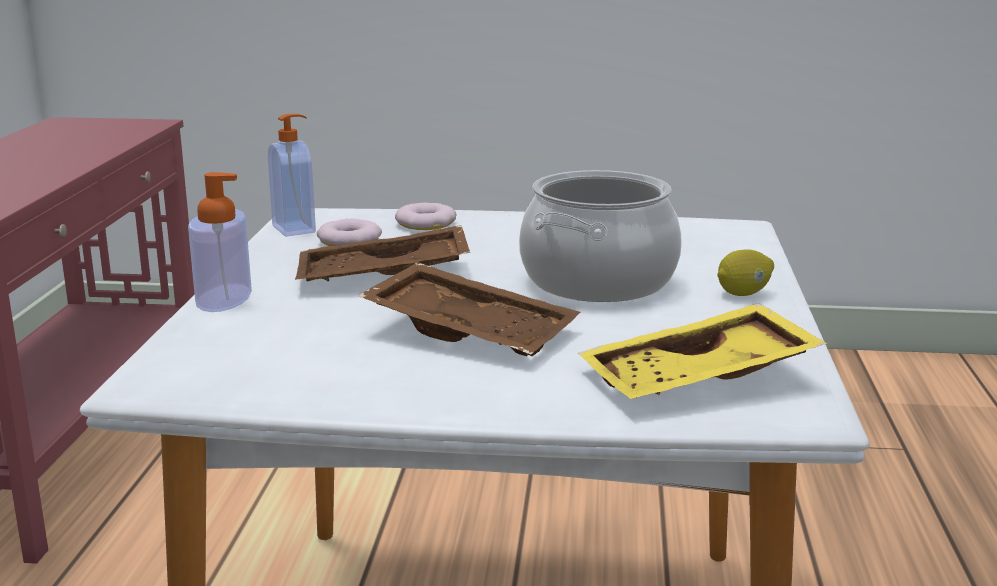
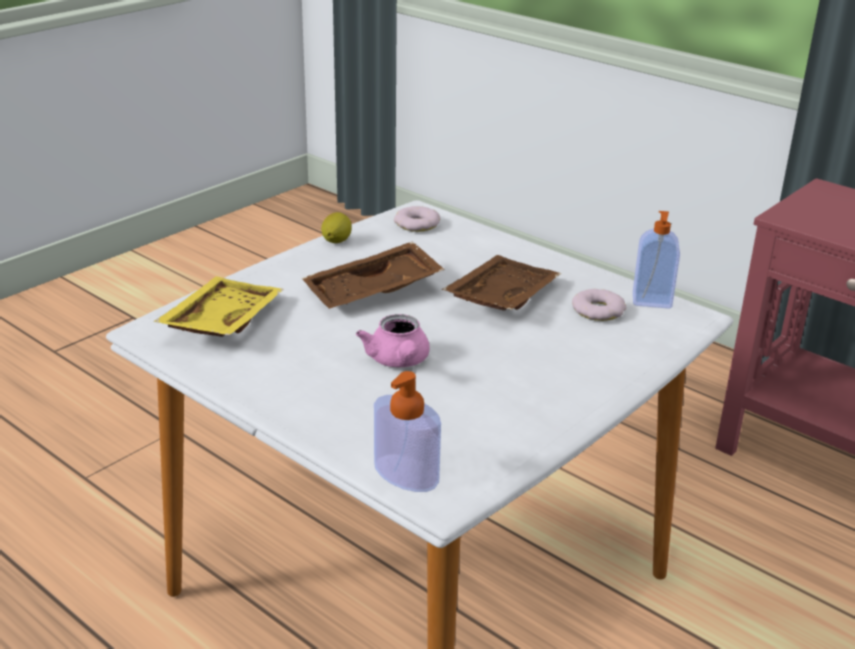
camera: 125 degrees right, 10 degrees up
soap dispenser [188,172,252,312] -> soap dispenser moved to [374,371,441,492]
donut [395,203,456,230] -> donut moved to [394,206,441,232]
cooking pot [519,170,682,302] -> pink teapot [356,314,430,367]
lemon [717,250,774,296] -> lemon moved to [321,212,352,243]

